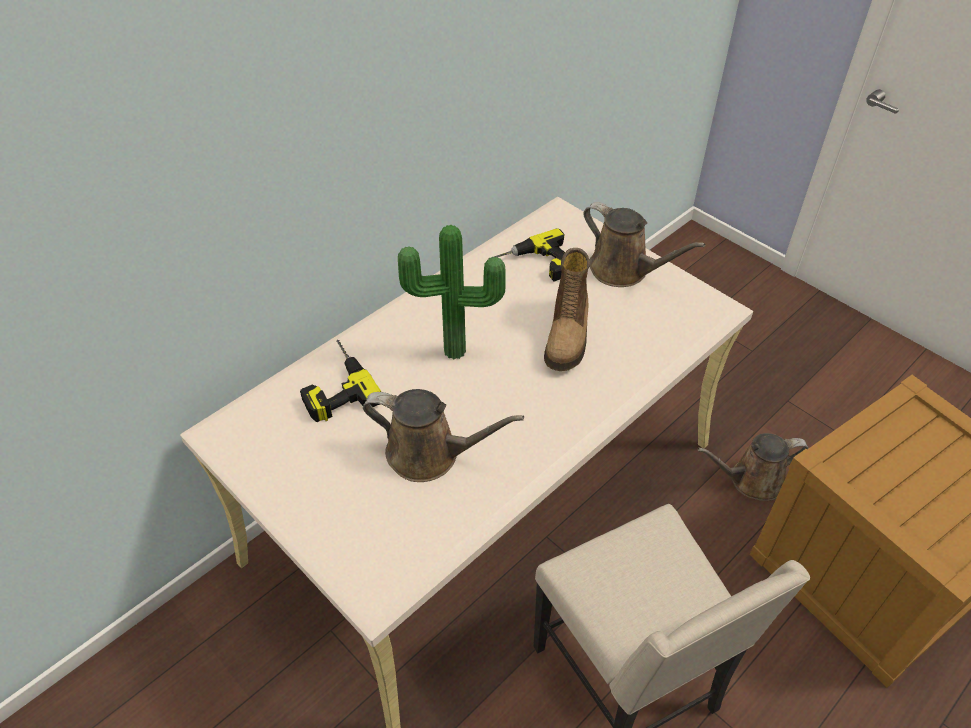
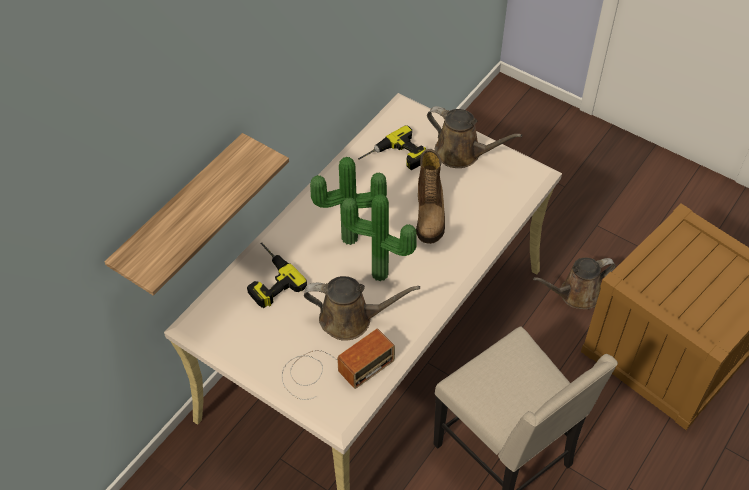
camera: 10 degrees left, 5 degrees up
none -> shelf [104,133,289,296]
none -> radio [282,328,395,400]
none -> potted plant [342,194,417,281]

